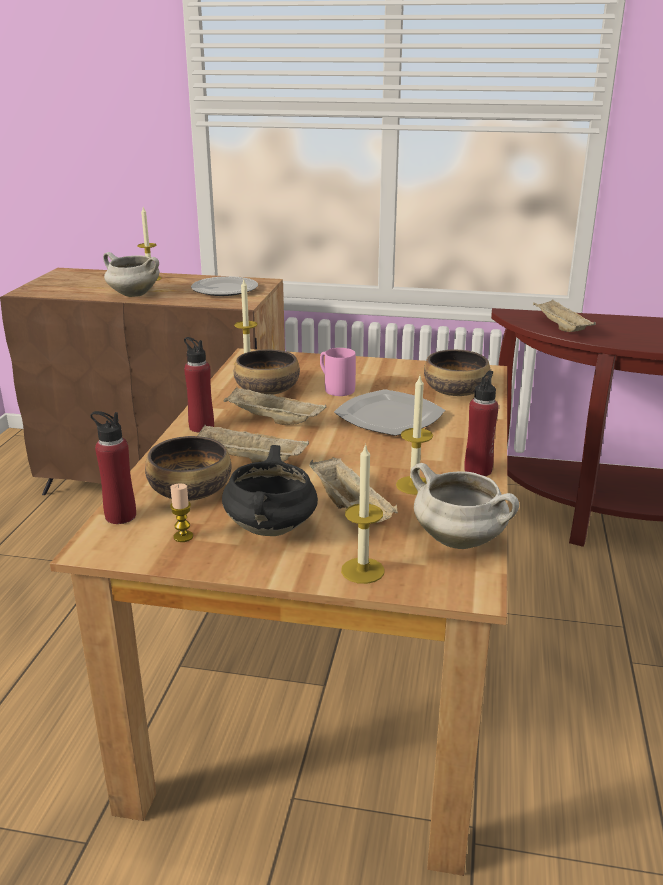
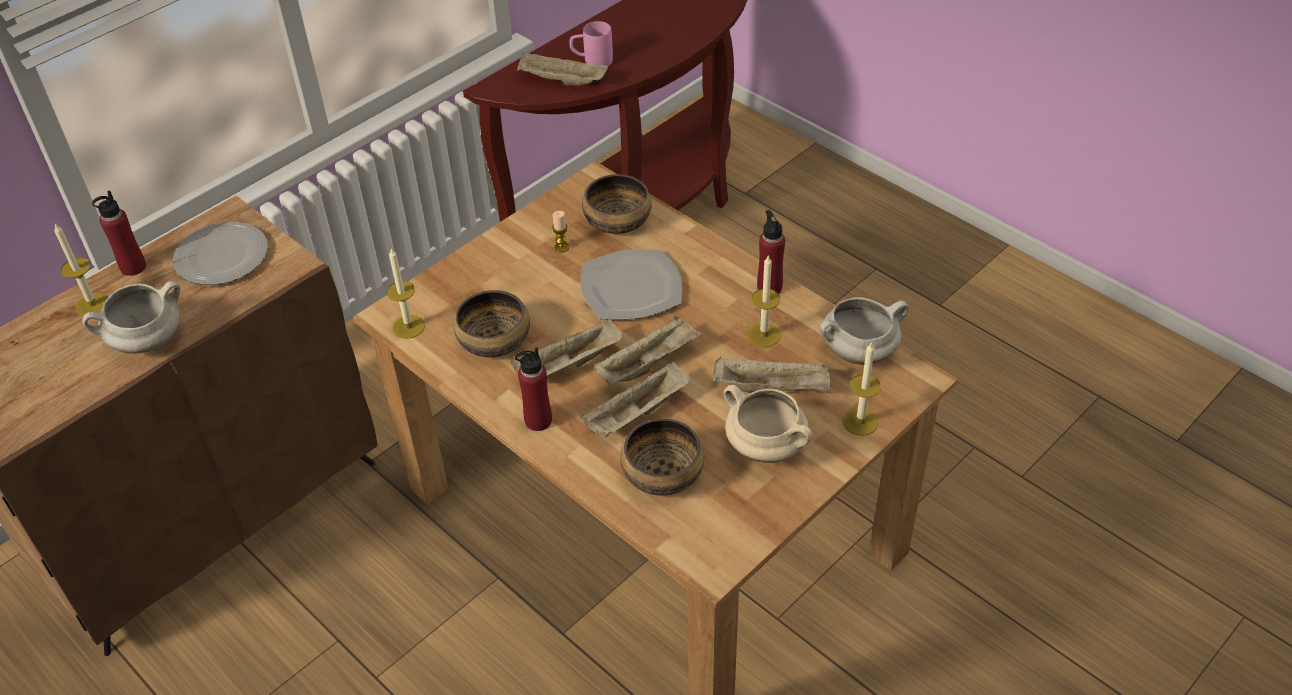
camera: 55 degrees left, 20 degrees up
red bottle [90,411,136,524] -> red bottle moved to [92,191,146,276]
candle [170,483,193,542] -> candle moved to [552,211,569,253]
black cooking pot [222,445,318,536] -> beige cooking pot [724,385,813,463]
pink mug [320,348,356,396] -> pink mug moved to [569,21,613,66]
none -> beige tray [594,316,702,385]

